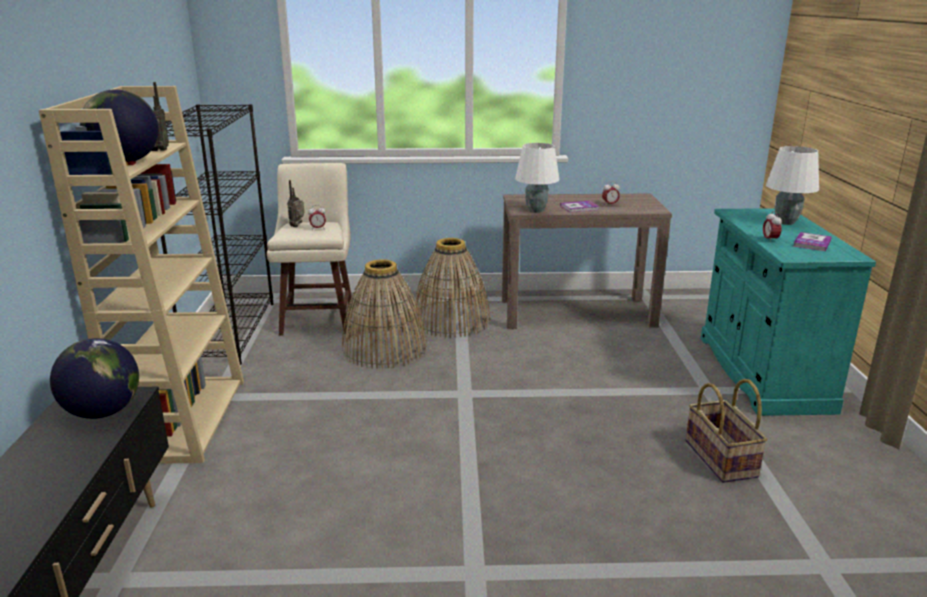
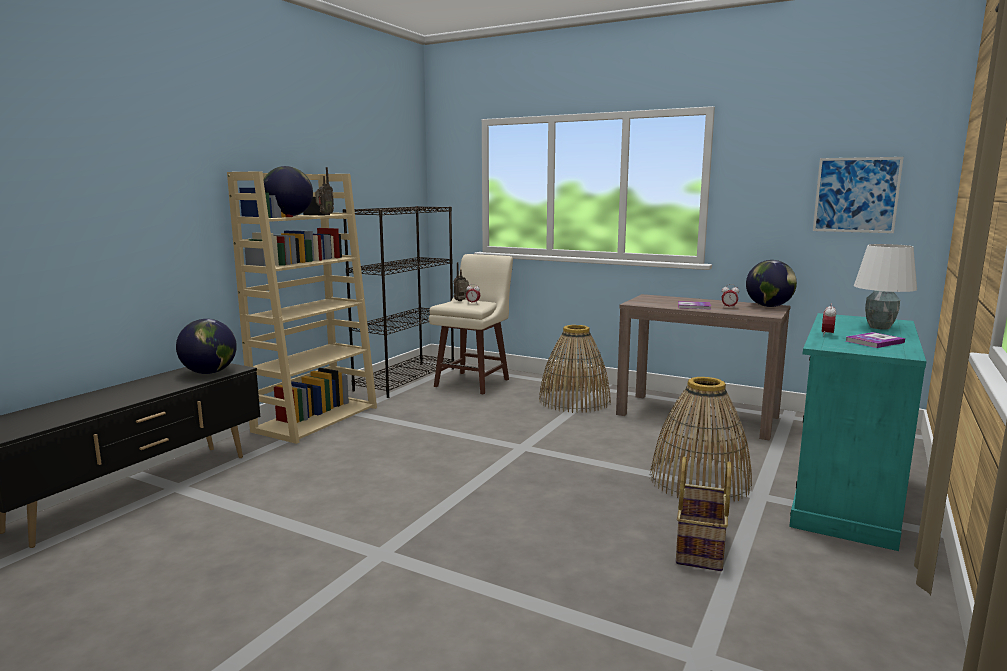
camera: 30 degrees right, 10 degrees down
basket [342,259,427,369] -> basket moved to [650,377,752,502]
white table lamp [515,143,560,213] -> none
none -> globe [746,260,797,307]
none -> picture [813,157,904,233]

